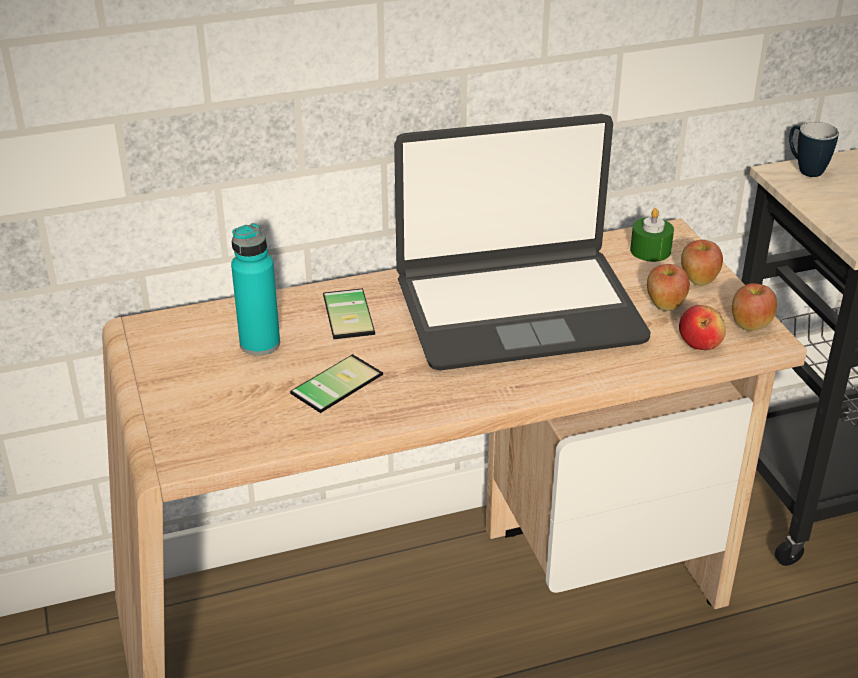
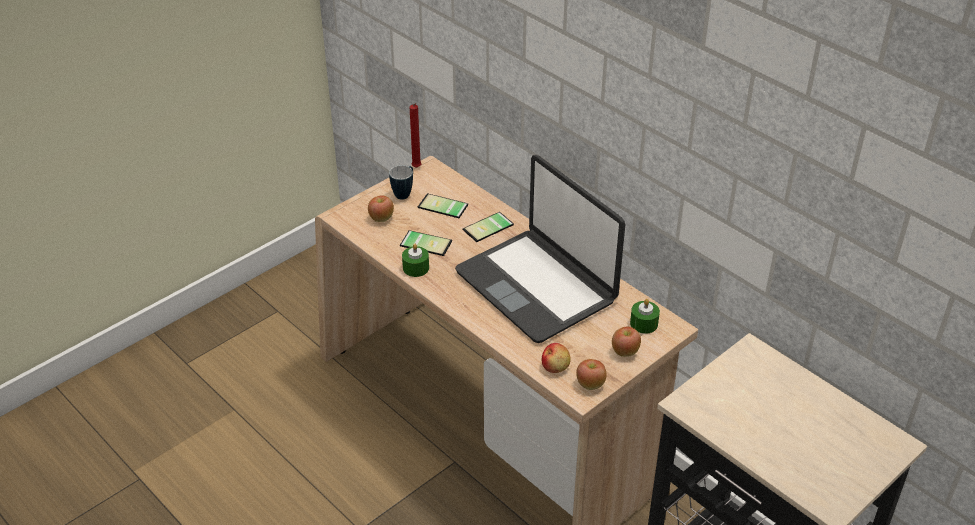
camera: 65 degrees right, 5 degrees up
turquoise bottle [231,223,280,356] -> phone [418,193,468,218]
apple [647,264,690,311] -> apple moved to [368,195,394,222]
mug [789,122,839,177] -> mug moved to [389,165,413,200]
none -> green candle [402,244,429,277]
none -> red candle [410,103,422,168]

